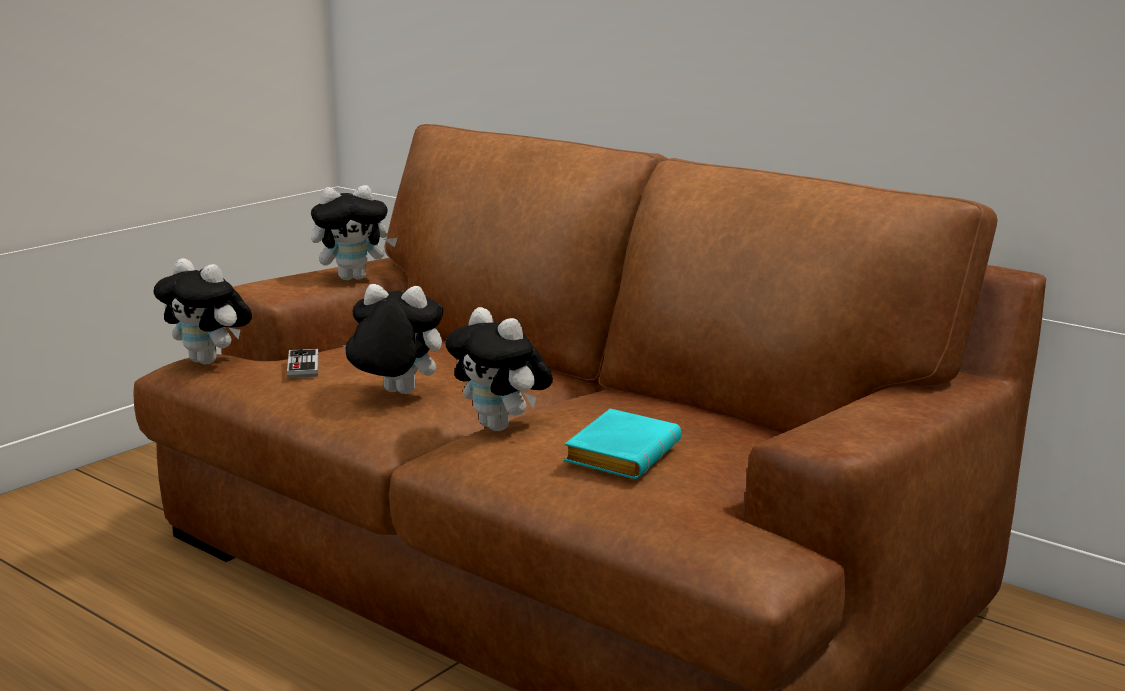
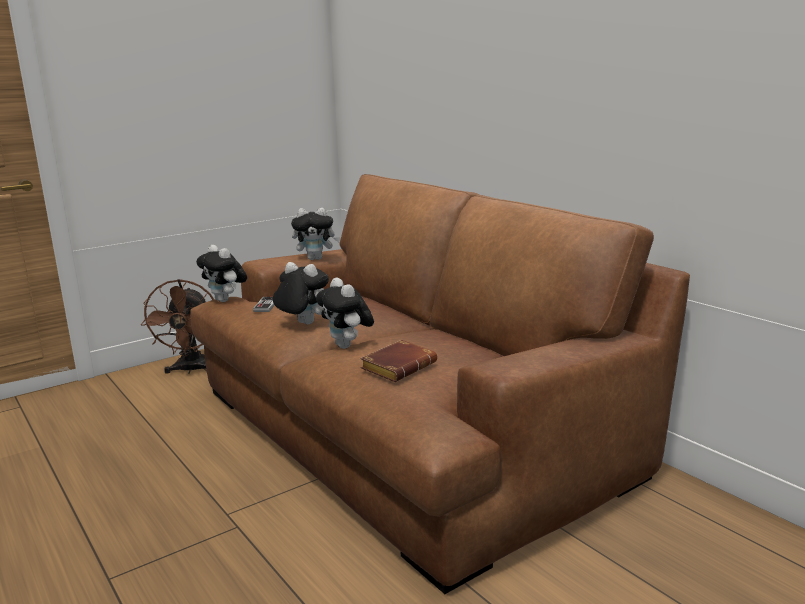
camera: 15 degrees right, 0 degrees up
turquoise book [564,408,682,479] -> brown book [361,340,437,382]
none -> brown fan [141,279,214,374]

